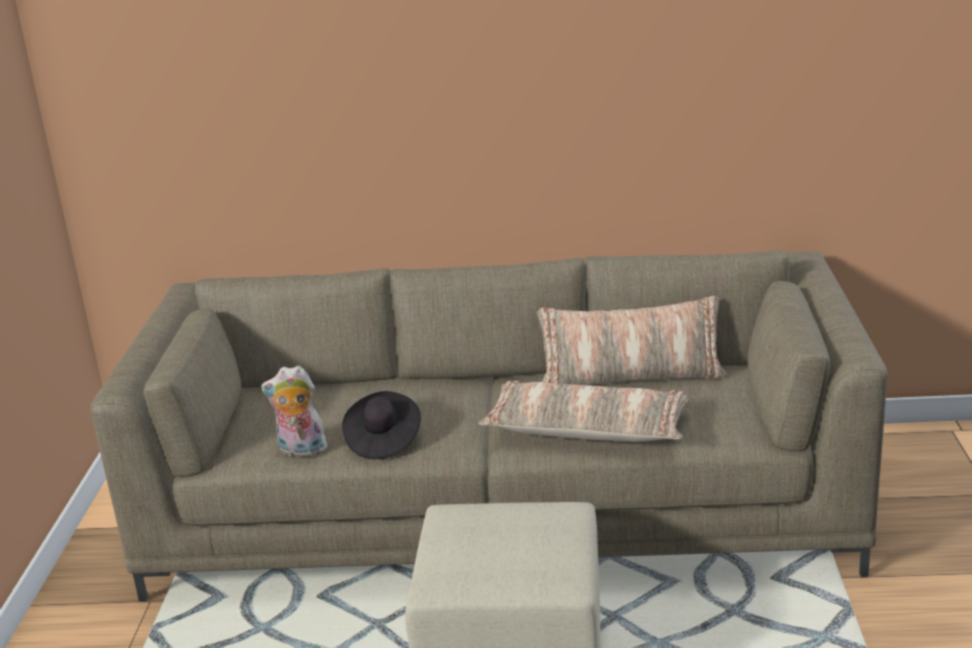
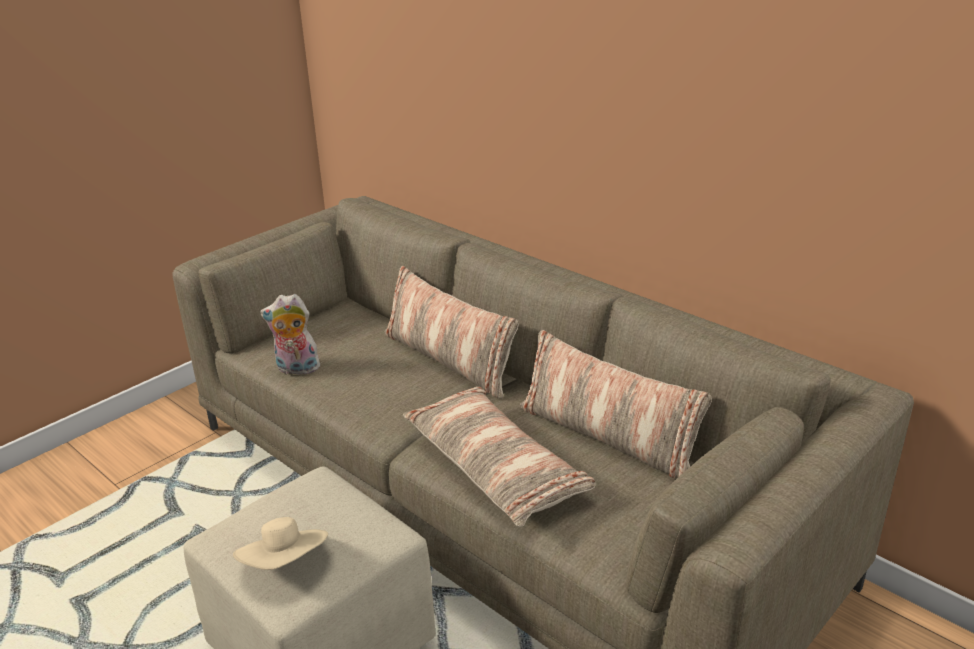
camera: 40 degrees right, 5 degrees up
plush toy [261,366,332,456] -> plush toy turned 45 degrees counterclockwise [260,294,322,374]
black hat [342,391,421,459] -> none
none -> beige hat [233,517,328,570]
none -> pillow [385,266,518,399]

